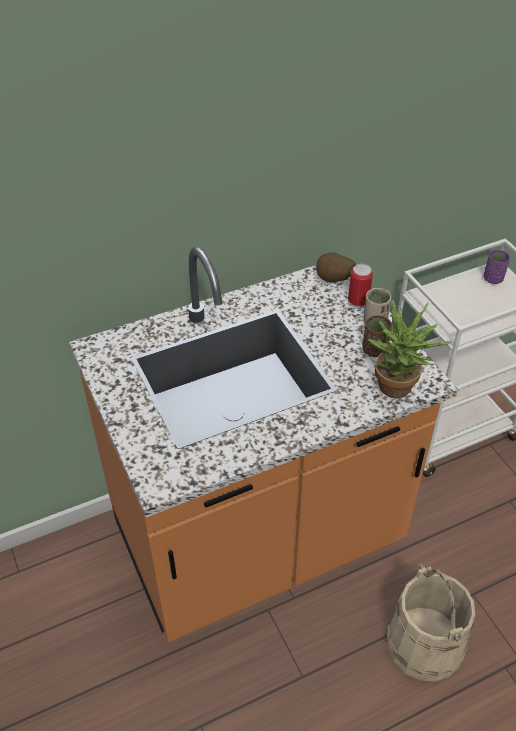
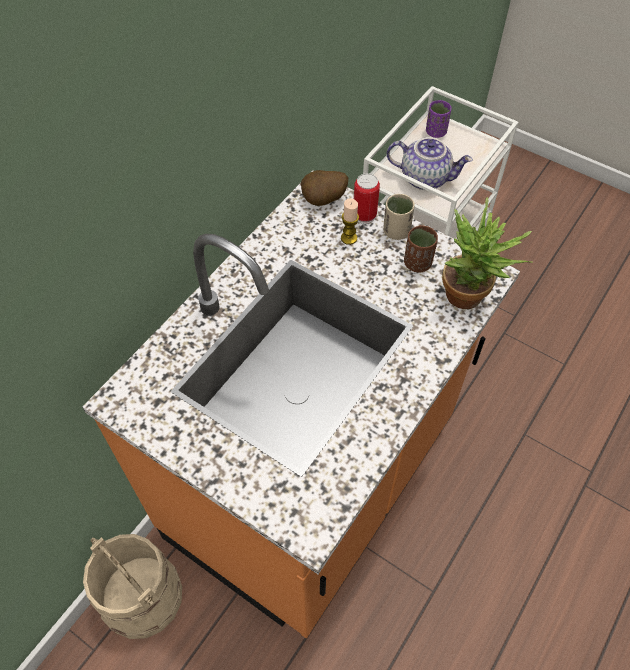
camera: 30 degrees left, 10 degrees up
beige bucket [387,564,475,682] -> beige bucket moved to [83,534,182,639]
none -> candle [341,198,359,245]
none -> teapot [387,137,473,190]

